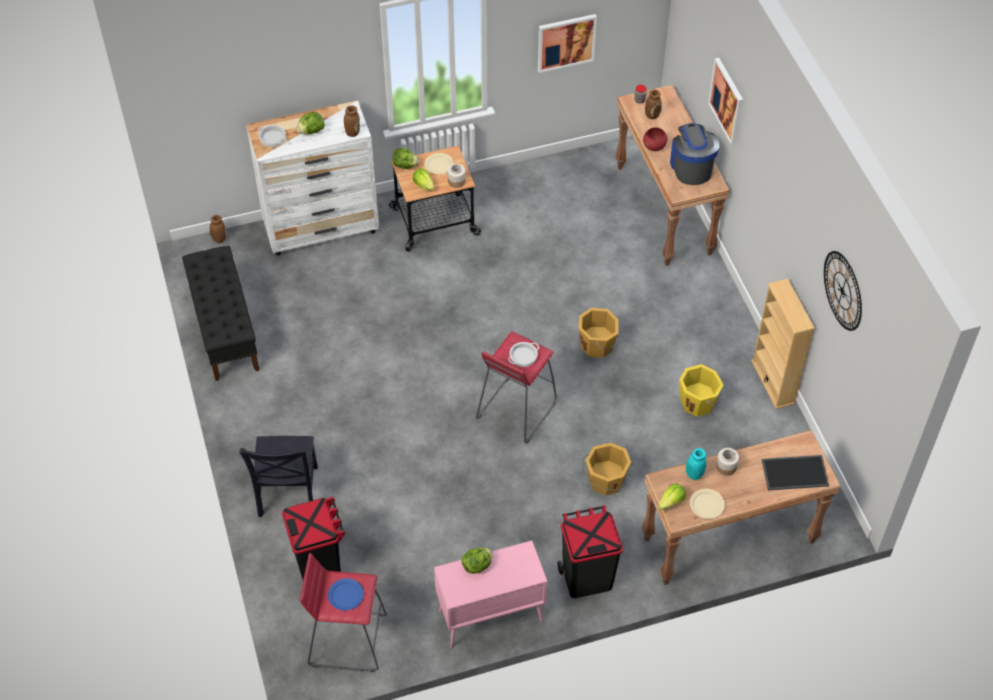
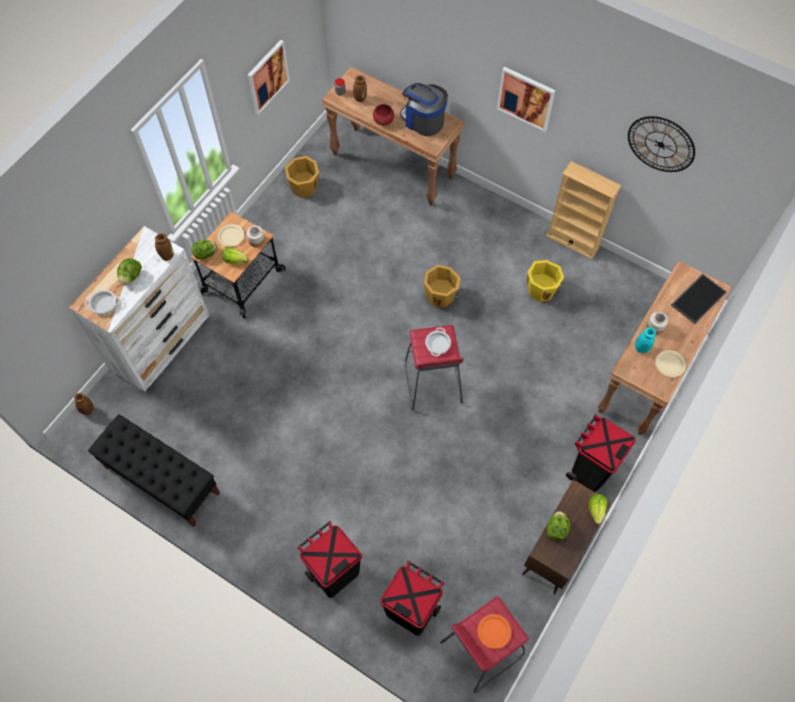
camera: 40 degrees left, 10 degrees up
black chair [239,436,318,517] -> black trash can [297,521,362,598]
blue plate [328,578,364,611] -> orange plate [477,614,511,649]
pink cabinet [434,541,547,648] -> brown cabinet [522,480,611,595]
orange bucket [583,443,631,495] -> orange bucket moved to [283,156,322,198]
lettuce [658,483,686,510] -> lettuce moved to [589,494,607,525]
picture [708,58,743,145] -> picture moved to [497,67,555,132]

